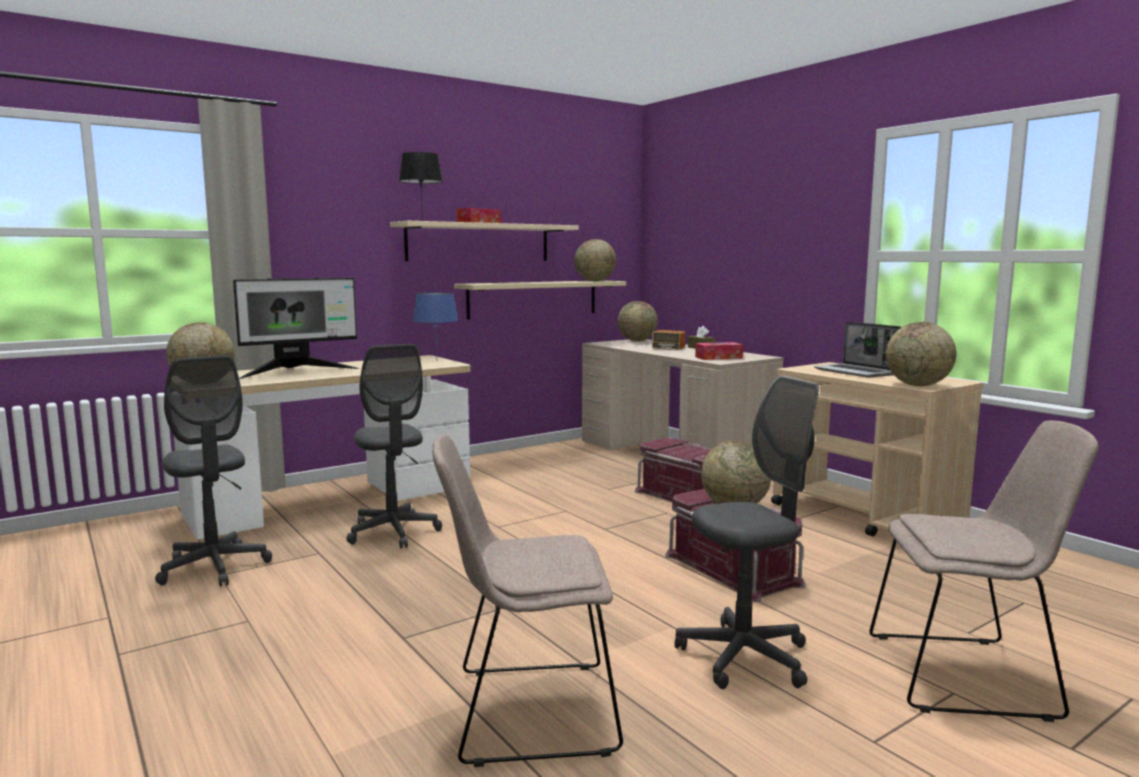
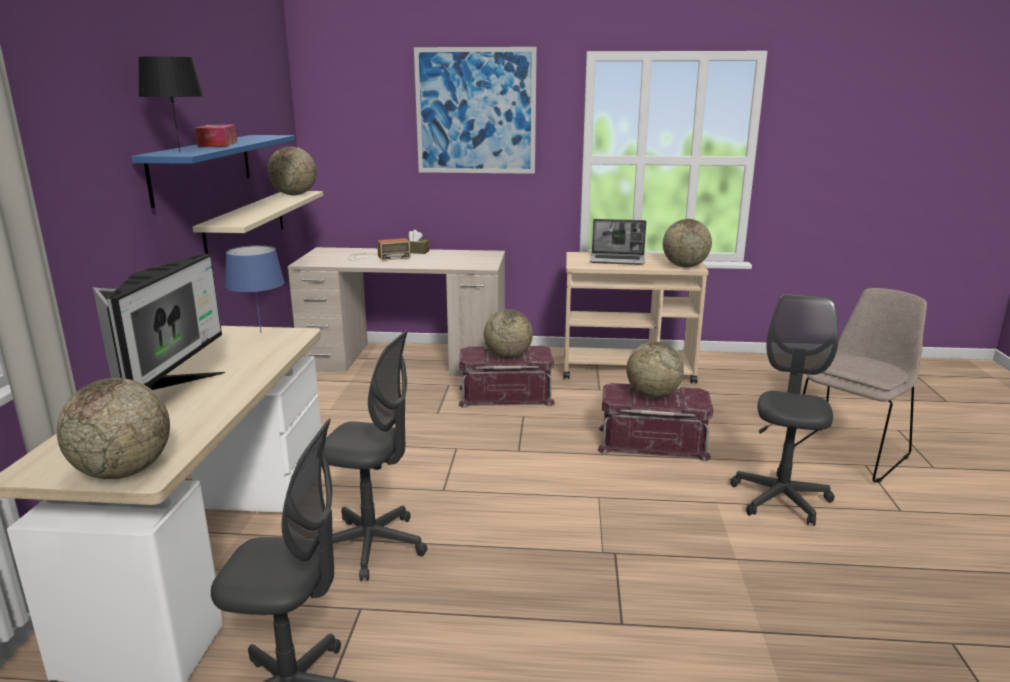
camera: 50 degrees left, 10 degrees up
beige shelf [390,221,579,261] -> blue shelf [131,135,295,208]
beige chair [432,435,623,767] -> none
globe [618,301,658,341] -> globe moved to [484,309,533,359]
tissue box [695,342,743,360] -> none
none -> picture [414,47,537,174]

